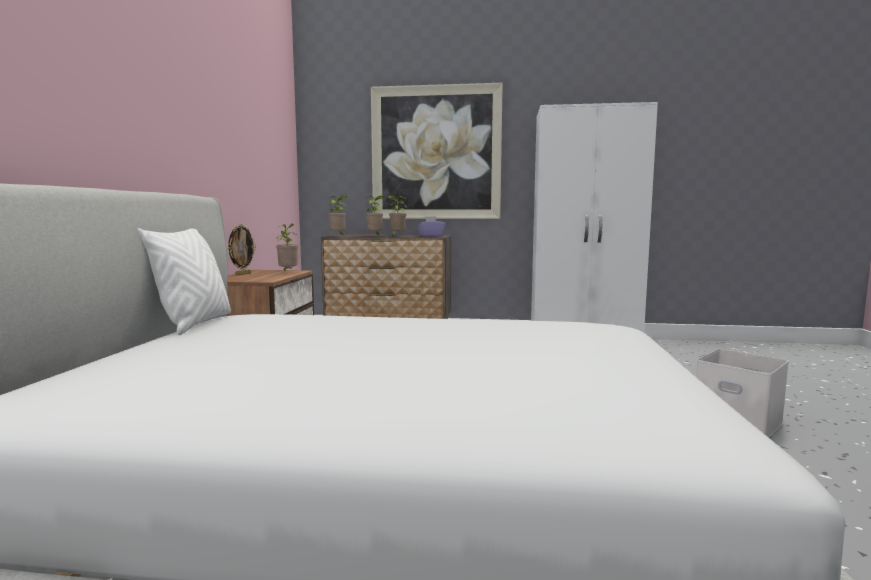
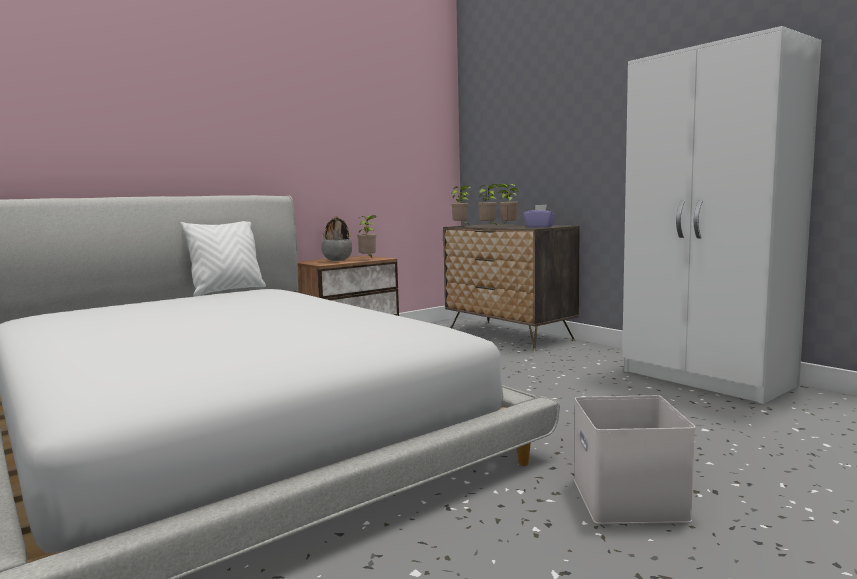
camera: 45 degrees right, 0 degrees up
picture [371,83,503,219] -> none
none -> grey bowl [321,239,352,261]

